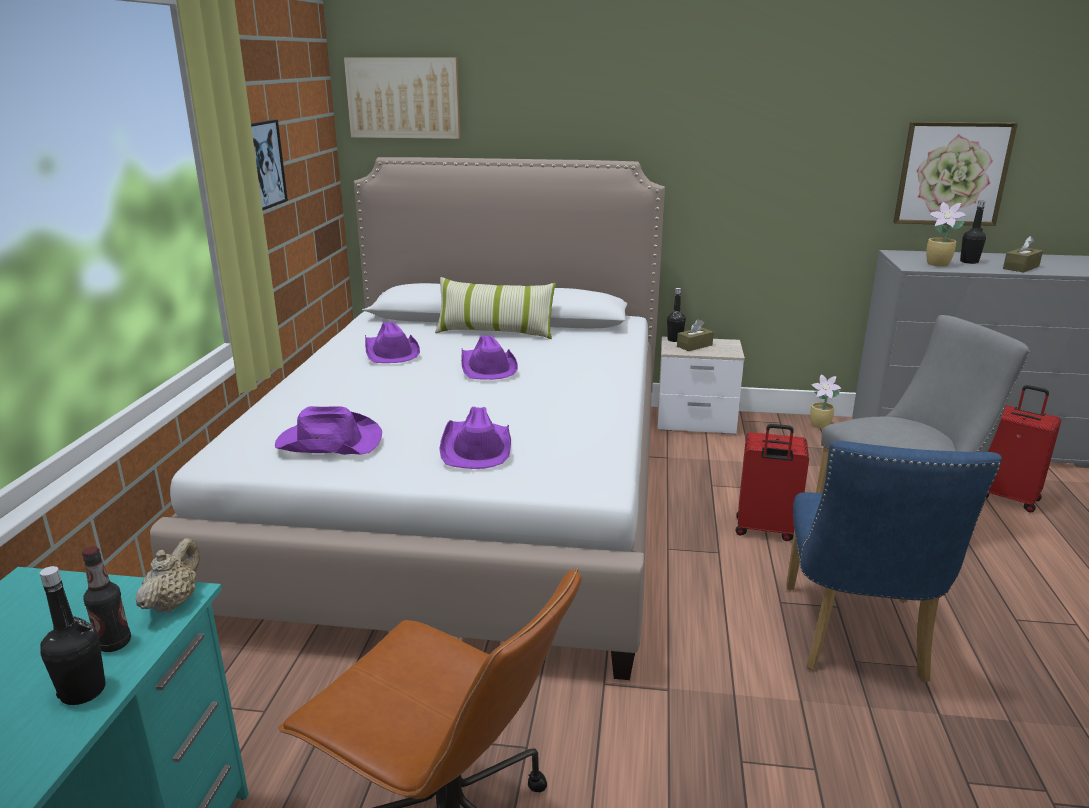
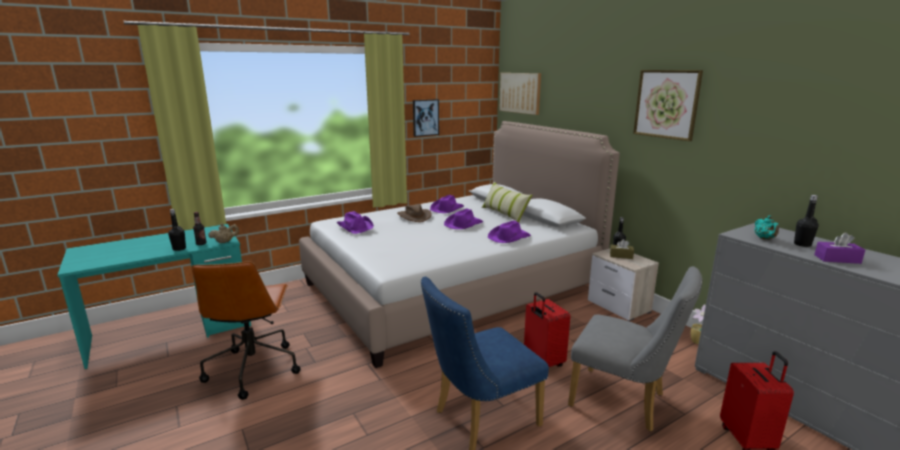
camera: 50 degrees right, 5 degrees down
purple hat [439,406,511,469] -> purple hat moved to [488,220,531,243]
picture [893,122,1018,226] -> picture moved to [633,70,703,141]
potted plant [926,202,966,267] -> turquoise teapot [755,216,779,240]
brown tissue box [1003,236,1043,273] -> purple tissue box [814,232,865,264]
none -> brown hat [397,204,432,222]

